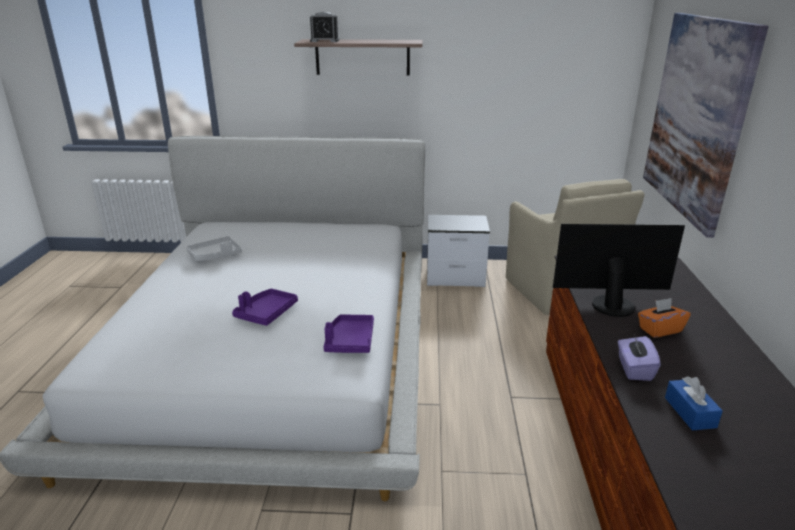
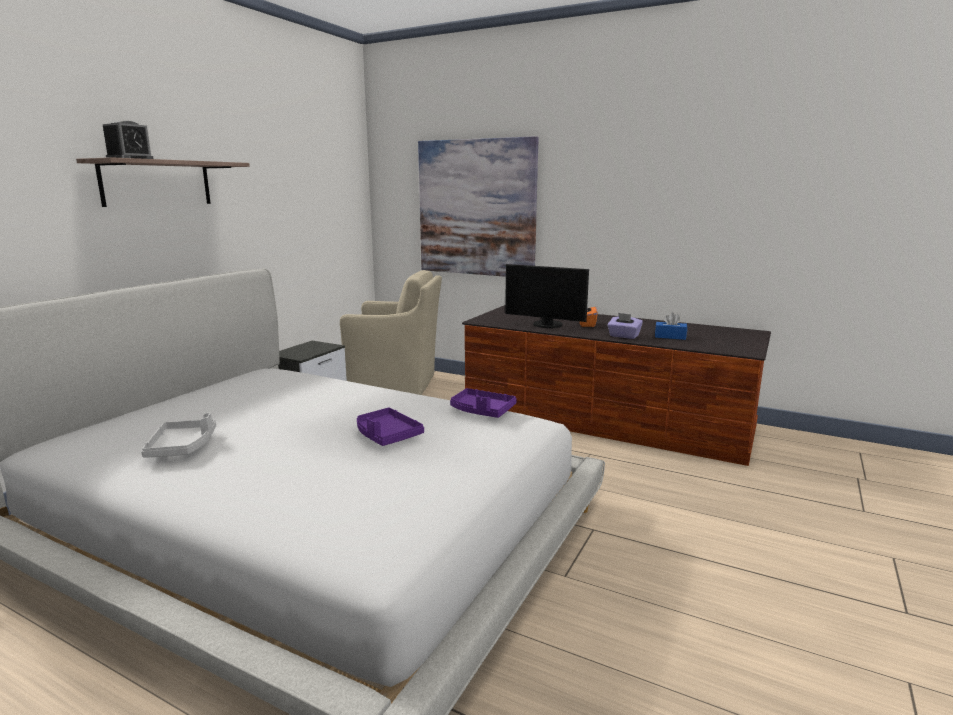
camera: 65 degrees left, 10 degrees down
monitor [553,224,685,317] -> monitor turned 90 degrees counterclockwise [505,264,589,328]

